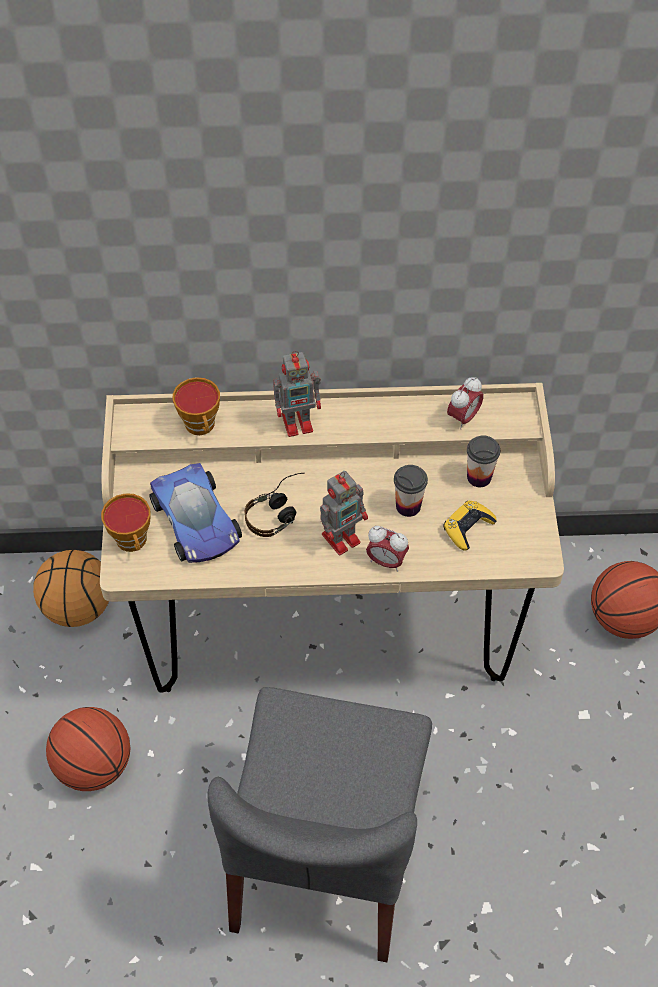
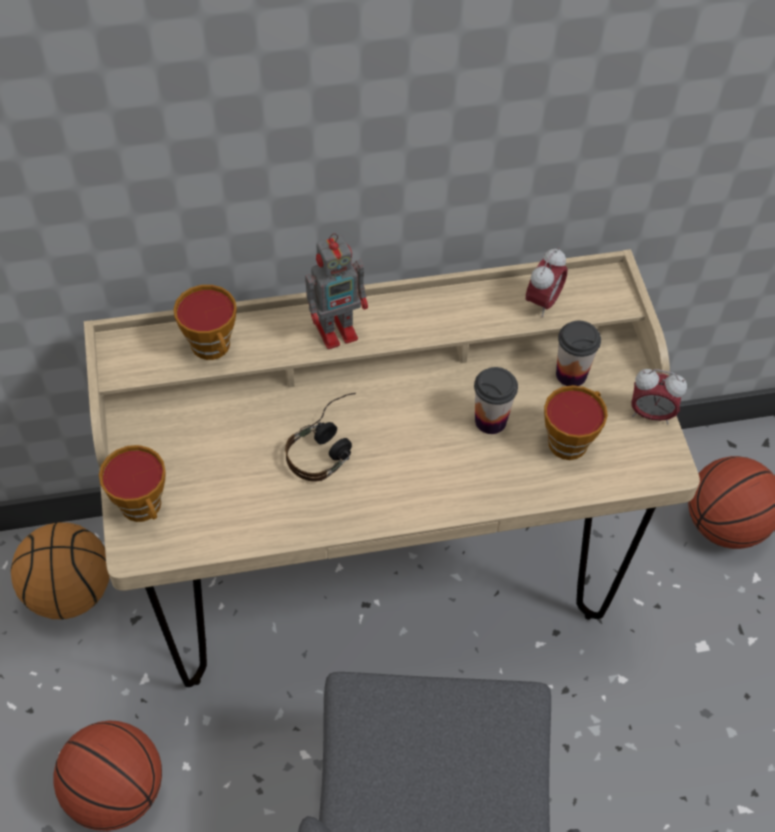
camera: 10 degrees left, 0 degrees up
toy car [149,463,242,563] -> none
toy robot [320,471,368,555] -> none
alarm clock [366,526,409,572] -> alarm clock moved to [631,369,687,425]
yellow game controller [443,501,496,551] -> cup [544,385,608,460]

